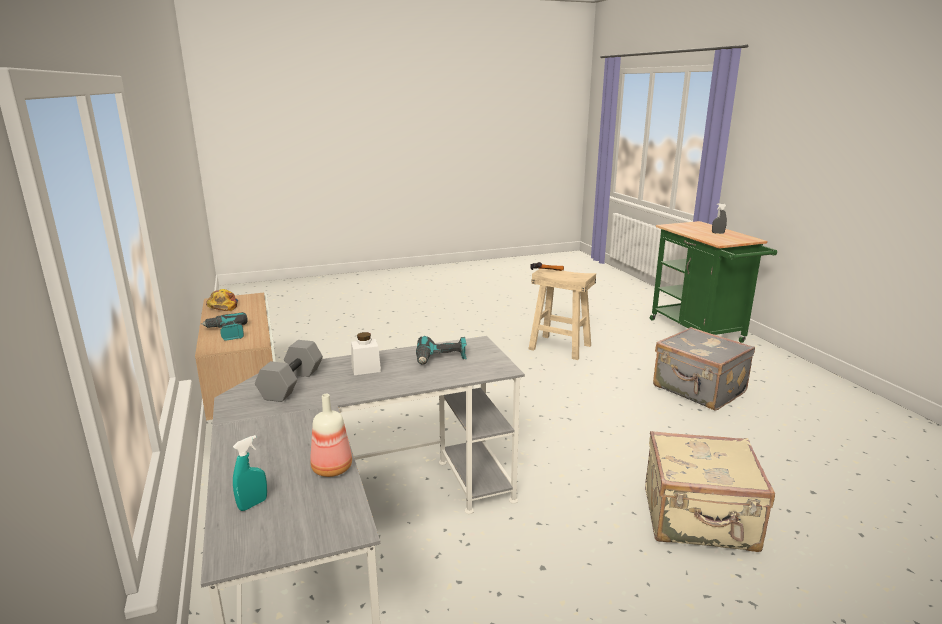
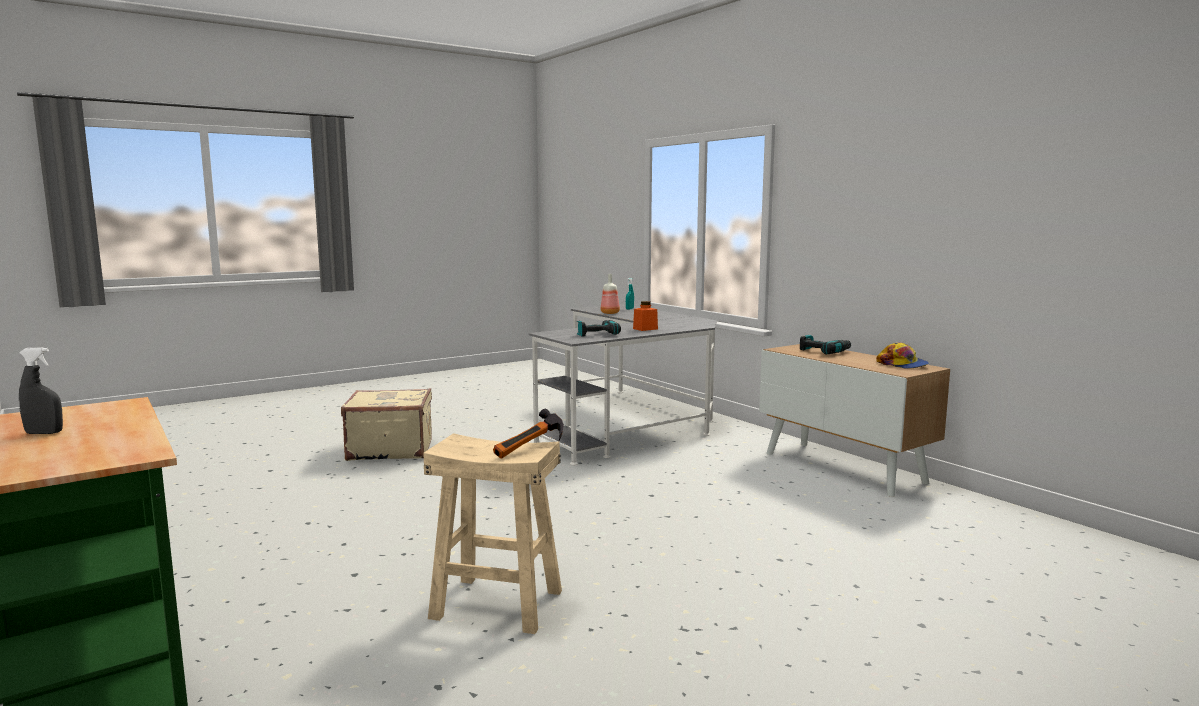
camera: 165 degrees right, 10 degrees down
grey dumbbell [255,340,323,402] -> none
white jar [351,332,381,375] -> orange jar [633,301,658,331]
grey suitcase [653,327,755,411] -> none

